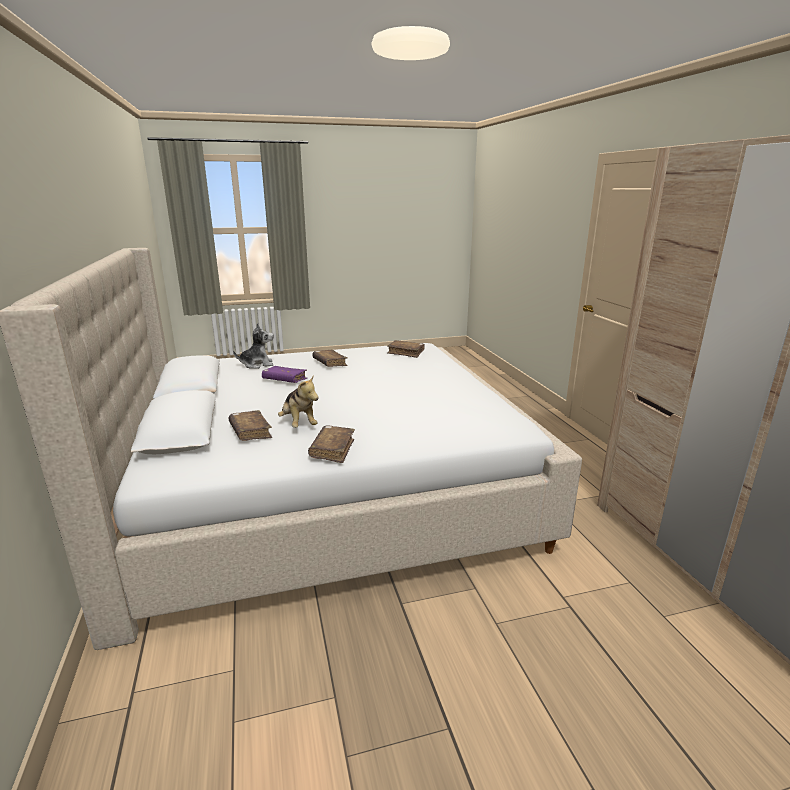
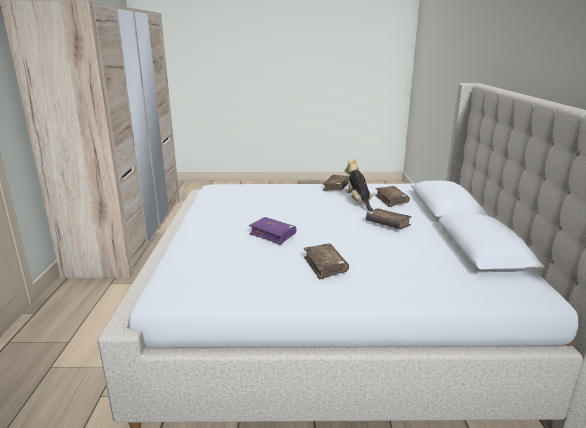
camera: 165 degrees left, 0 degrees up
plush toy [233,323,274,369] -> none
purple book [262,366,307,383] -> purple book moved to [249,217,296,245]
brown book [387,340,425,358] -> brown book moved to [366,208,412,229]

